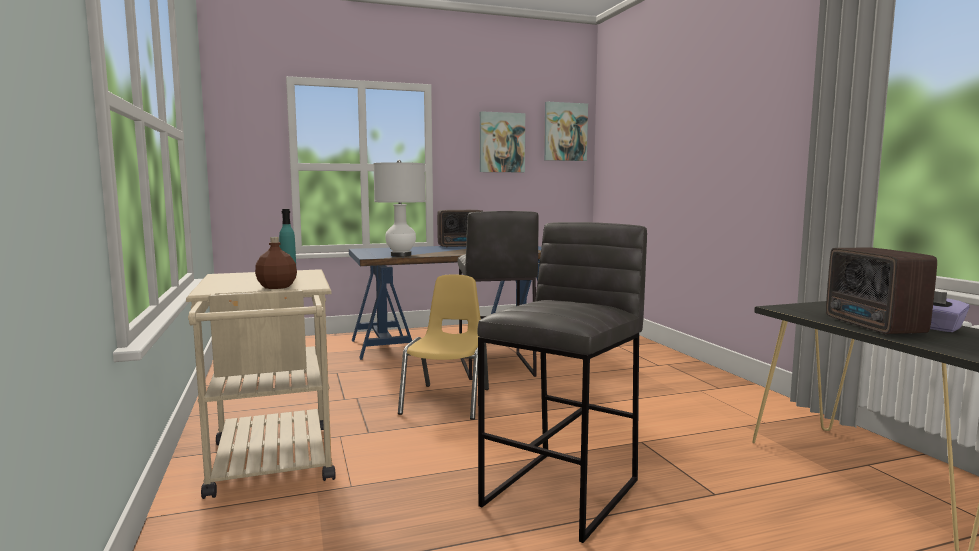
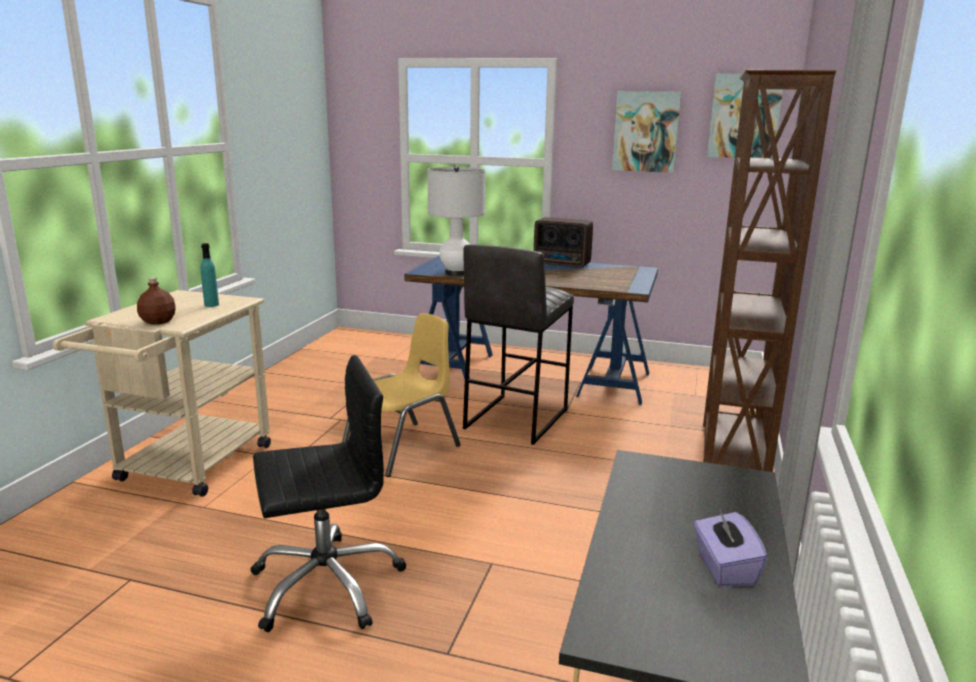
camera: 35 degrees right, 10 degrees up
grey stool [477,222,647,543] -> black office chair [250,355,407,632]
radio [826,247,937,334] -> none
none -> brown bookcase [703,70,836,472]

